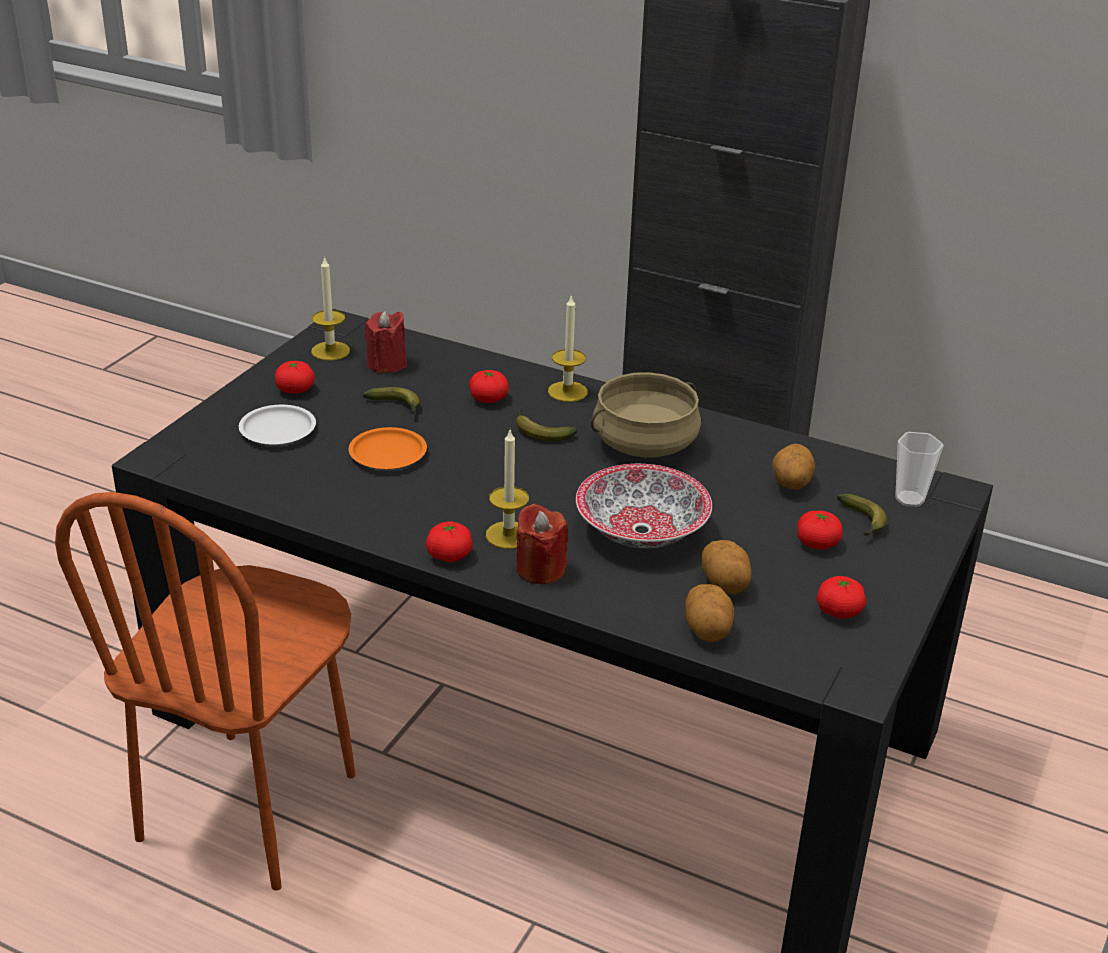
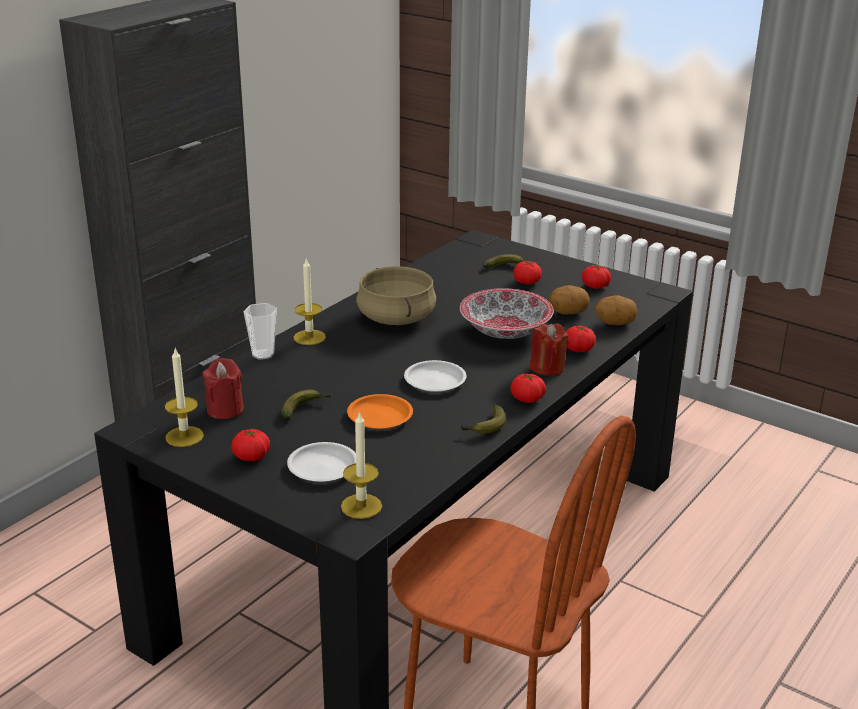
camera: 80 degrees left, 5 degrees down
tomato [469,370,509,403] -> tomato moved to [566,326,596,352]
candle [486,430,529,549] -> candle moved to [341,411,382,519]
banana [516,409,577,441] -> banana moved to [461,405,506,433]
potato [772,444,816,490] -> none
cup [895,432,943,507] -> cup moved to [243,303,277,360]
none -> white plate [404,360,466,392]

